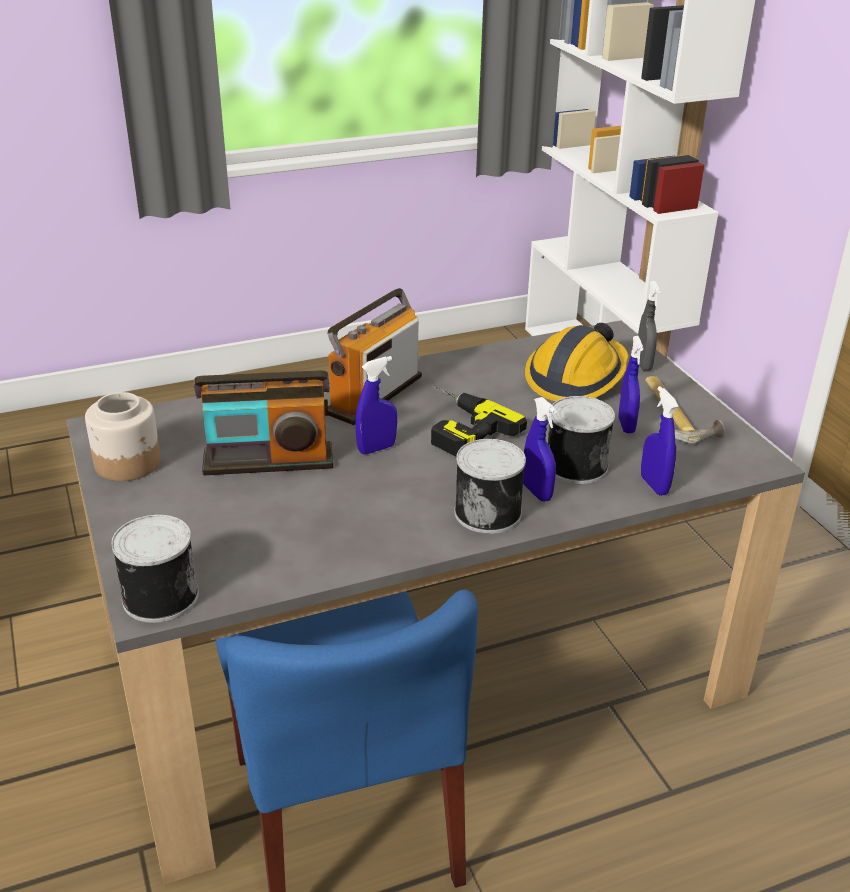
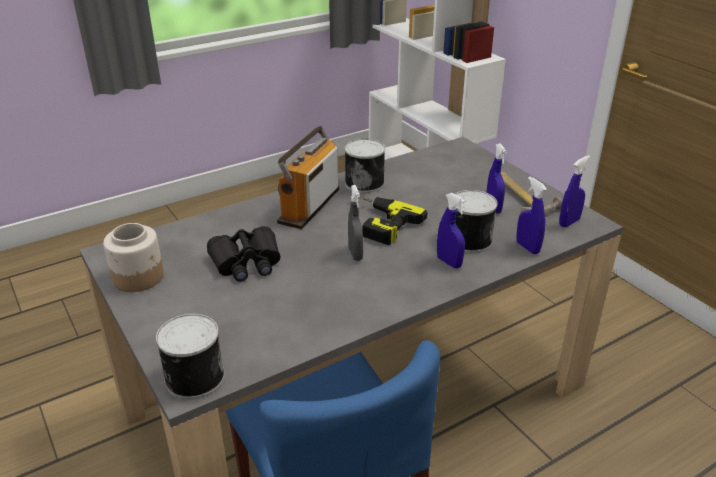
camera: 10 degrees left, 0 degrees up
radio [194,370,333,475] -> black binoculars [207,226,281,282]
blue spray bottle [355,356,397,454] -> blue spray bottle moved to [559,155,590,227]
can [455,439,526,534] -> can moved to [345,139,385,193]
hard hat [525,323,629,402] -> none
grey spray bottle [638,281,660,371] -> grey spray bottle moved to [348,185,363,261]

